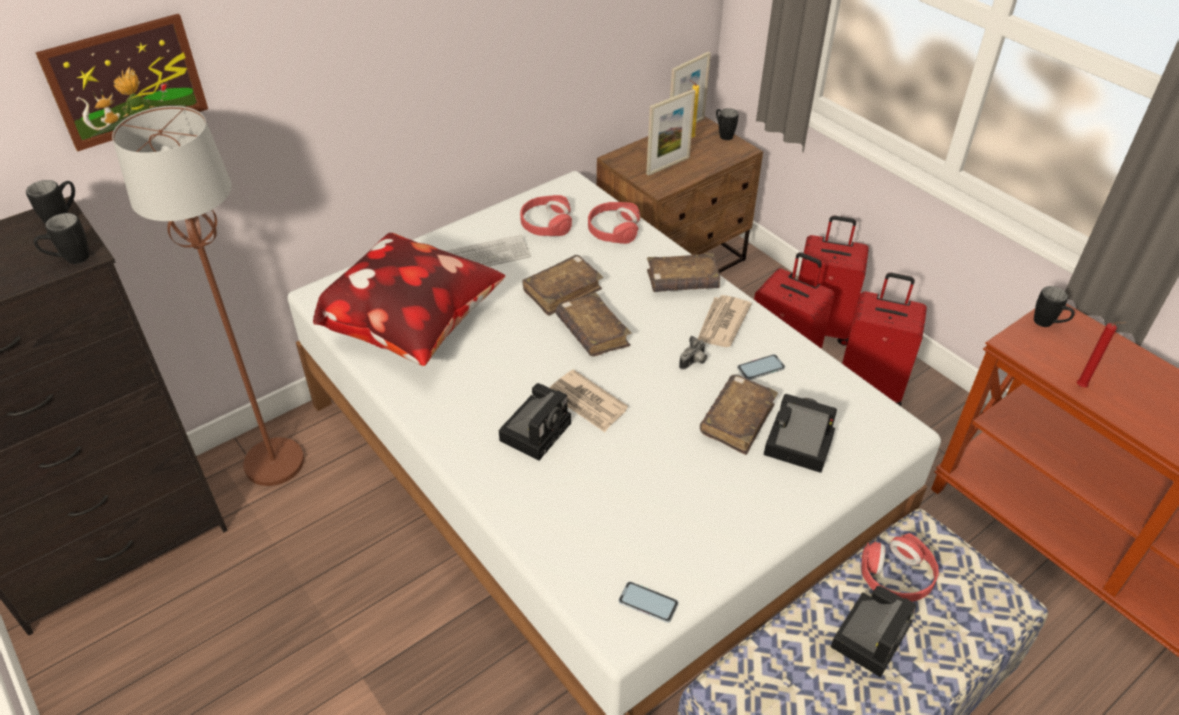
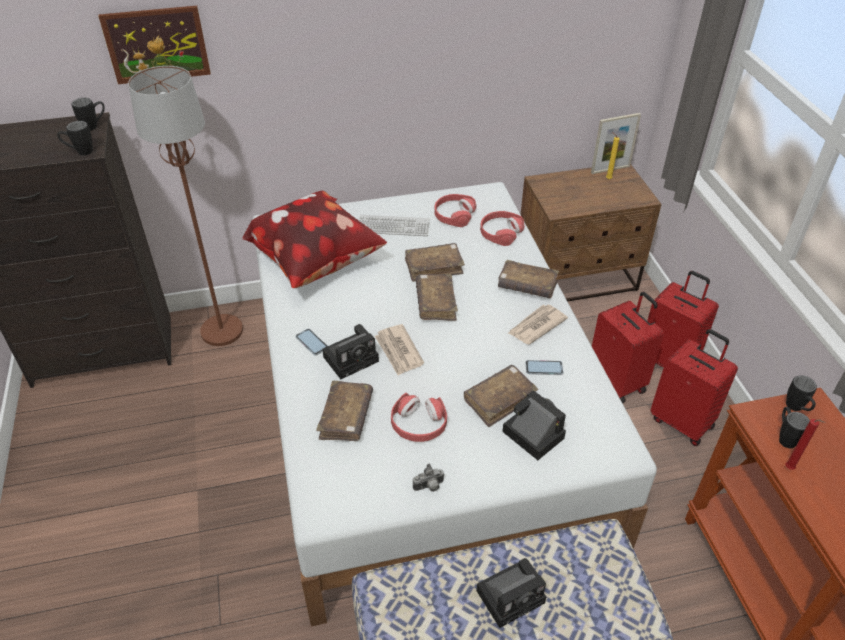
camera: 25 degrees right, 0 degrees up
phone [619,581,678,623] -> phone moved to [296,329,327,356]
picture frame [646,89,696,176] -> none
camera [679,336,707,370] -> camera moved to [413,464,445,492]
black mug [716,108,739,140] -> black mug moved to [779,407,810,448]
red headphones [861,533,939,602] -> red headphones moved to [391,393,447,442]
none -> brown book [316,381,373,441]

